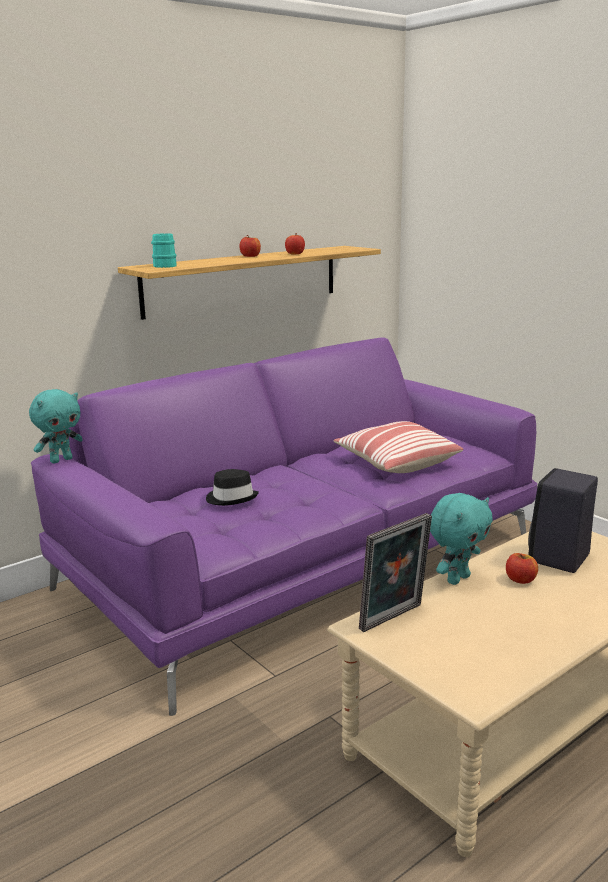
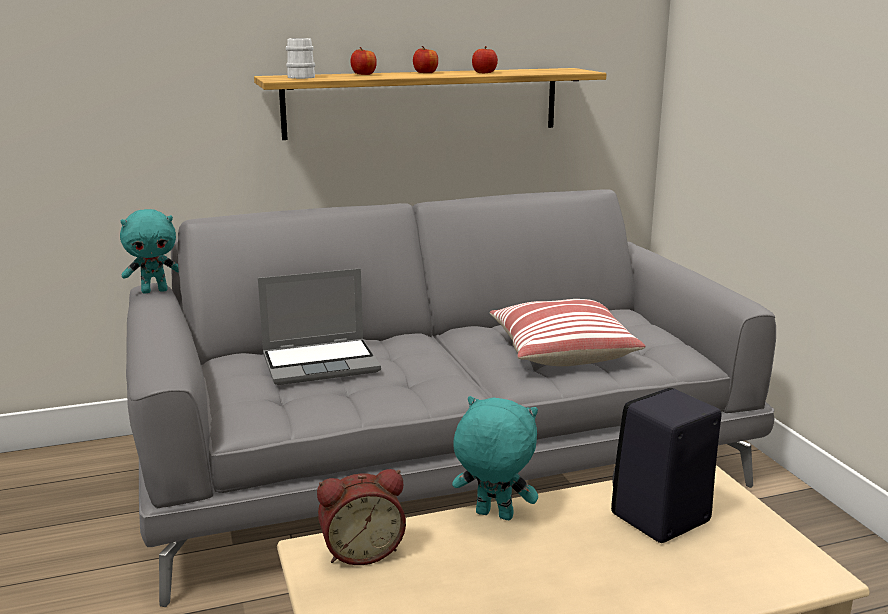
camera: 20 degrees right, 0 degrees up
purple sofa [31,337,537,716] -> grey sofa [126,189,776,607]
turquoise mug [151,233,177,268] -> white mug [286,38,315,79]
black hat [206,469,259,506] -> laptop [258,268,381,385]
picture frame [359,513,432,632] -> alarm clock [317,469,406,565]
turquoise plush toy [430,493,493,585] -> turquoise plush toy turned 135 degrees counterclockwise [452,396,538,520]
apple [506,553,538,584] -> apple moved to [351,47,377,75]

